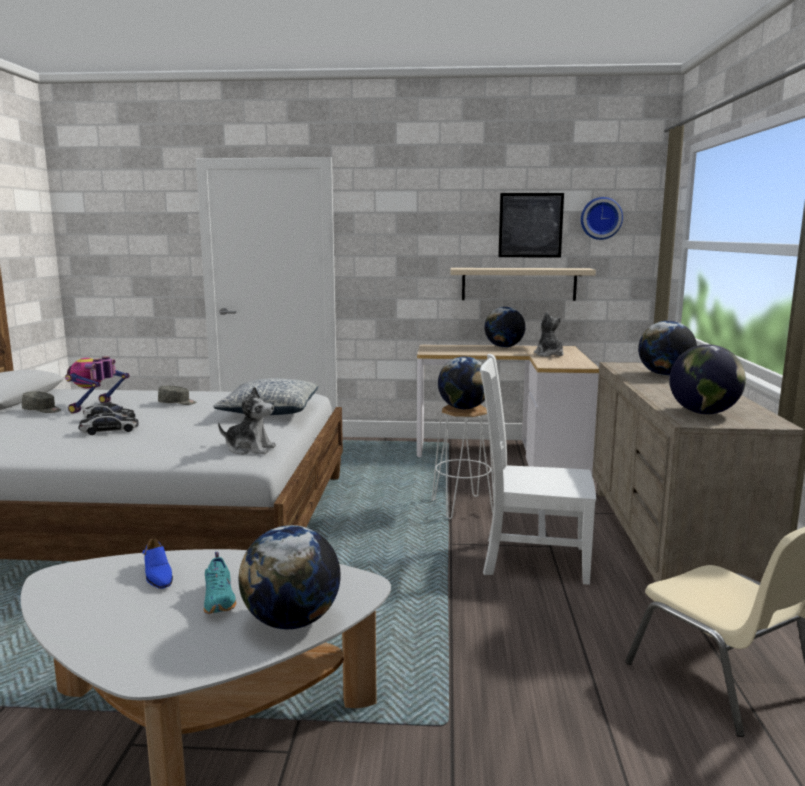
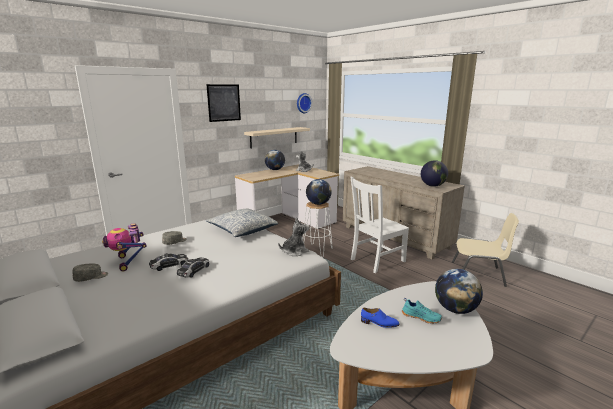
camera: 45 degrees left, 5 degrees up
picture [498,193,564,257] -> picture moved to [206,84,241,122]
globe [638,321,697,376] -> none

